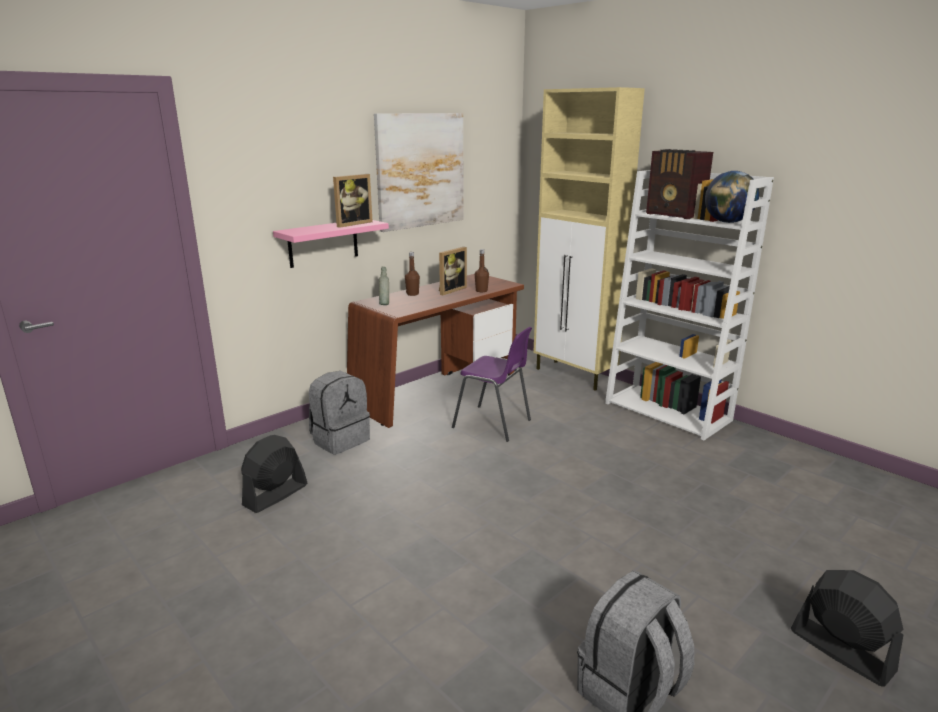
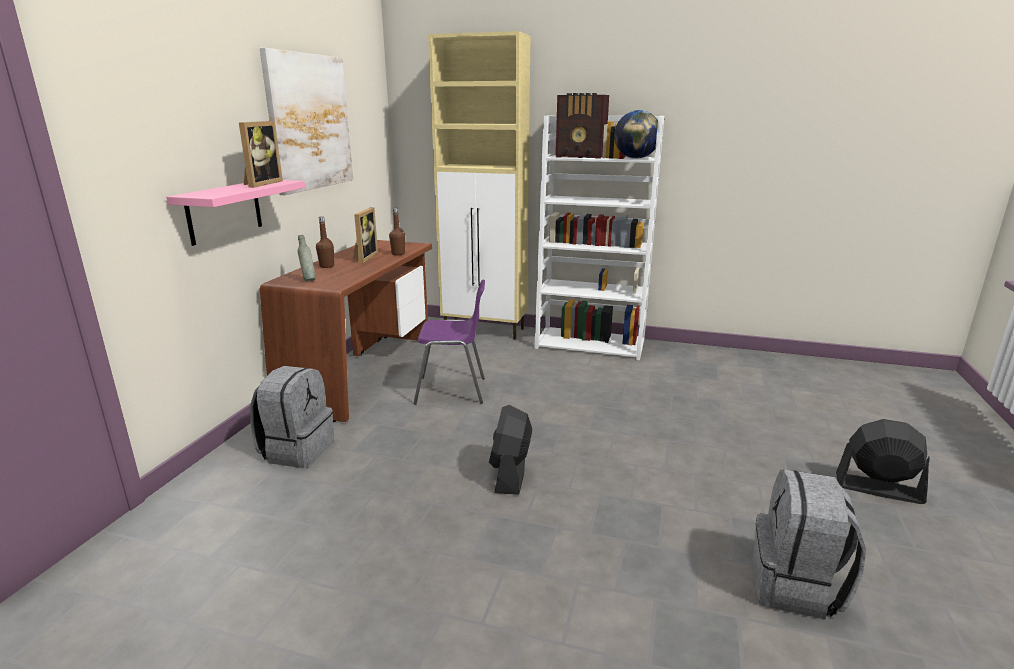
camera: 30 degrees left, 0 degrees up
black fan [241,435,307,513] -> black fan moved to [489,405,532,495]

